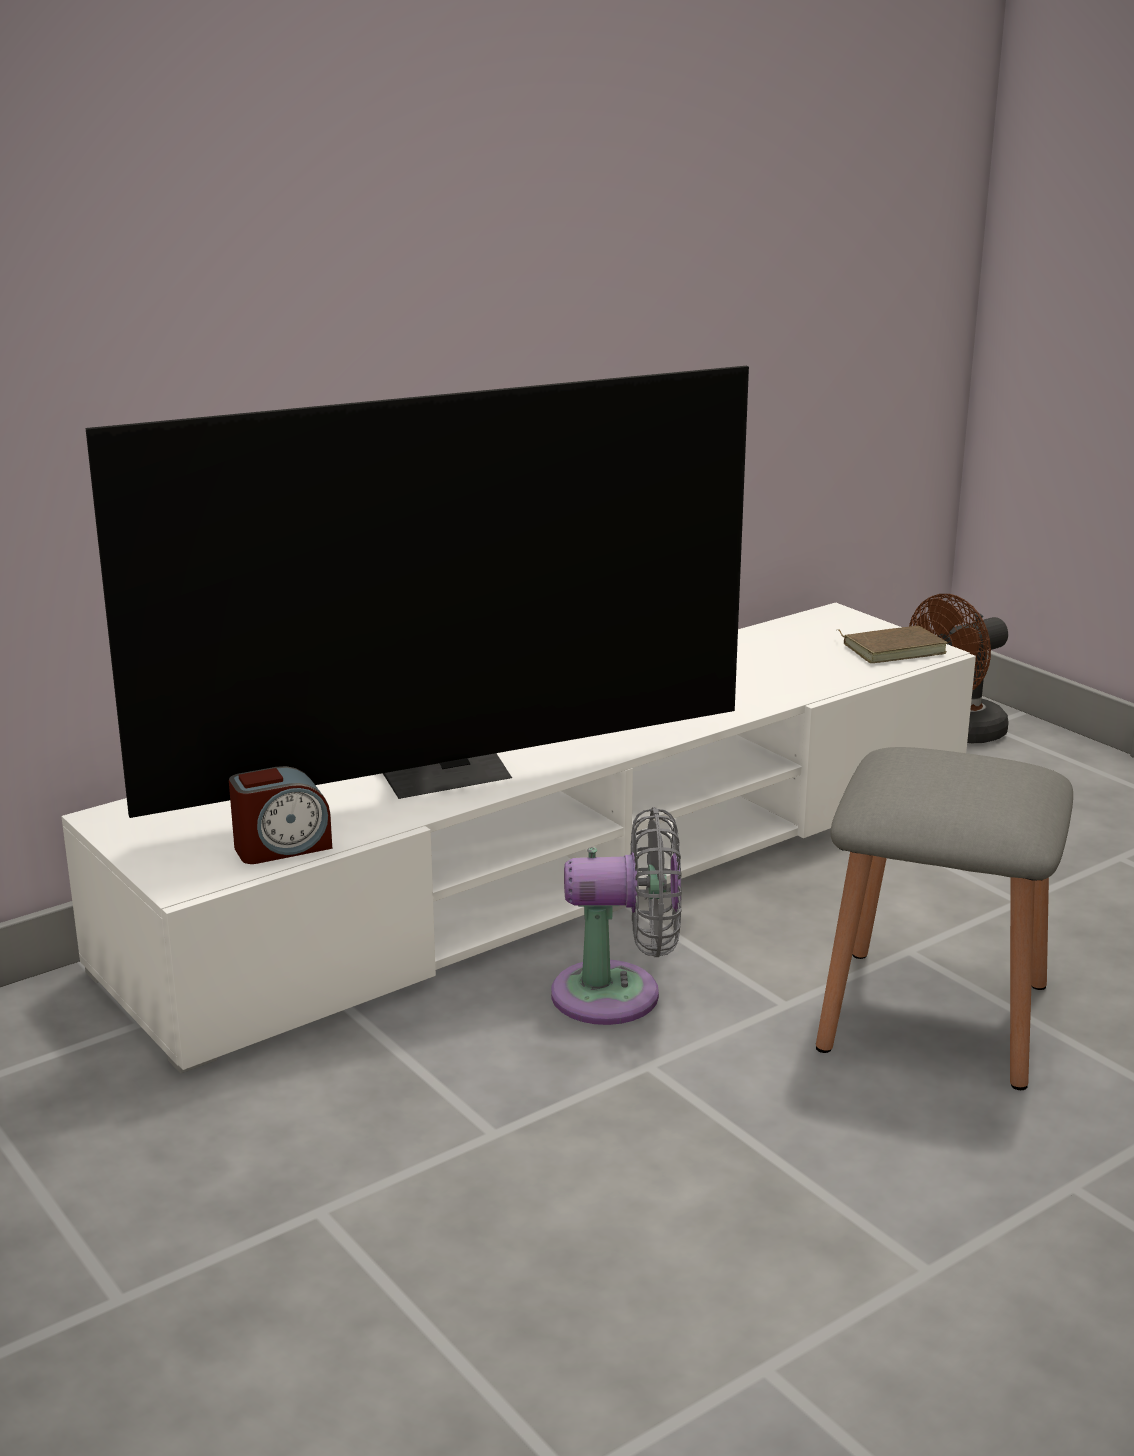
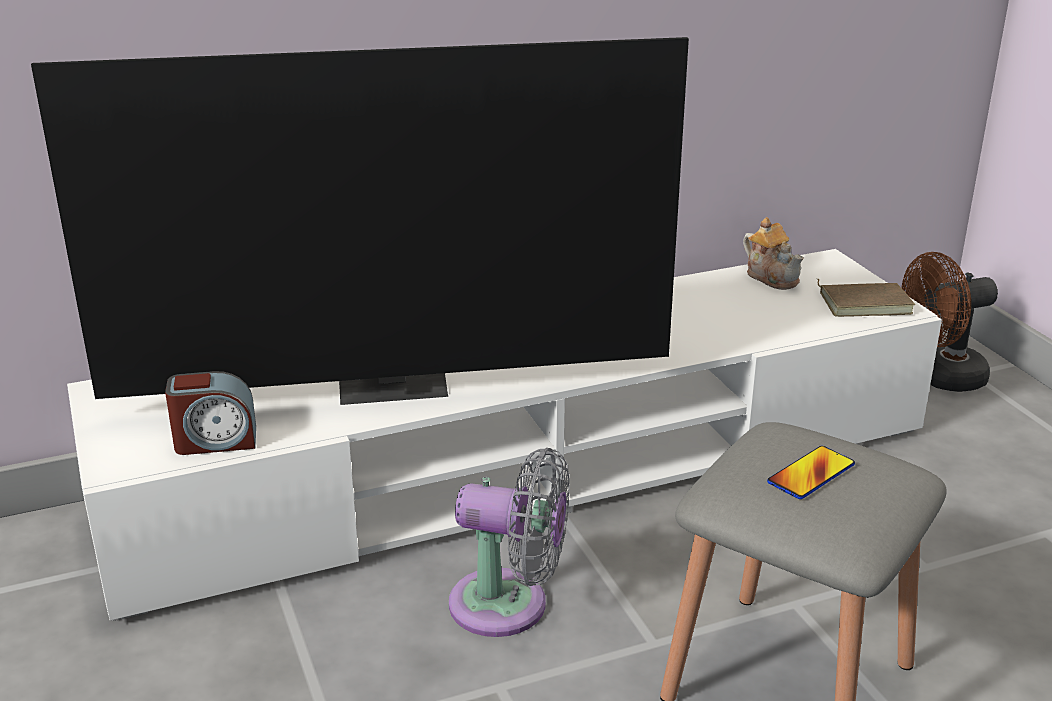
camera: 15 degrees right, 5 degrees up
none -> teapot [743,217,804,290]
none -> phone [767,446,855,499]

